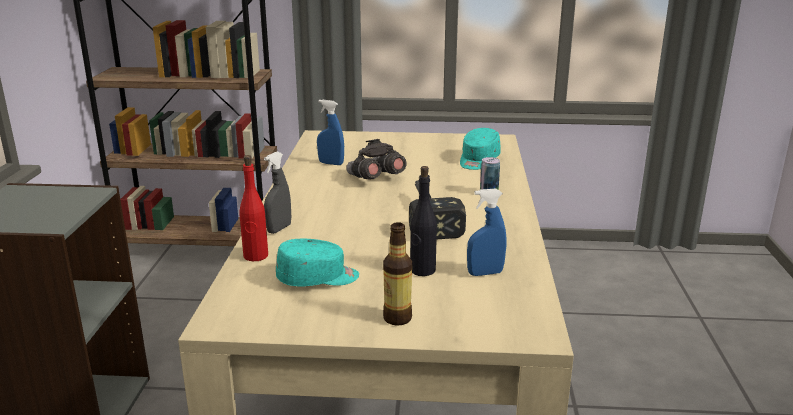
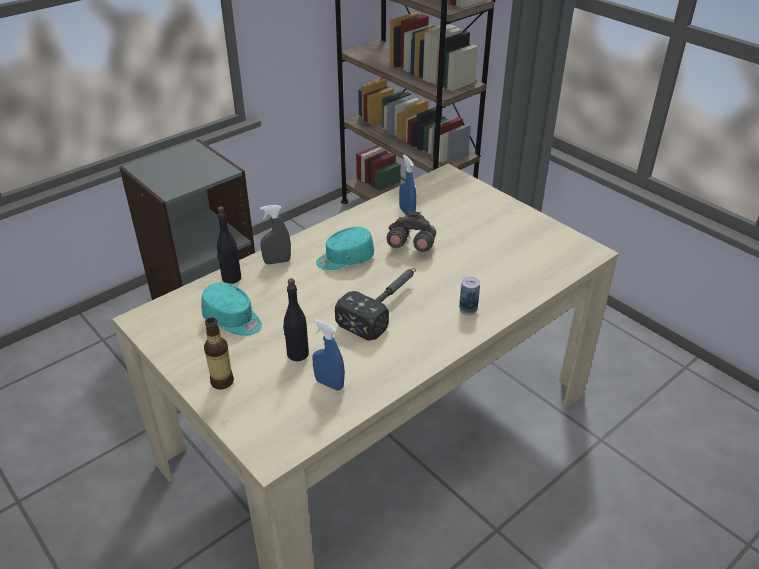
camera: 45 degrees right, 15 degrees up
red bottle [240,155,268,261] -> black bottle [217,206,241,284]
turquoise cap [460,128,501,170] -> turquoise cap moved to [316,227,374,270]

